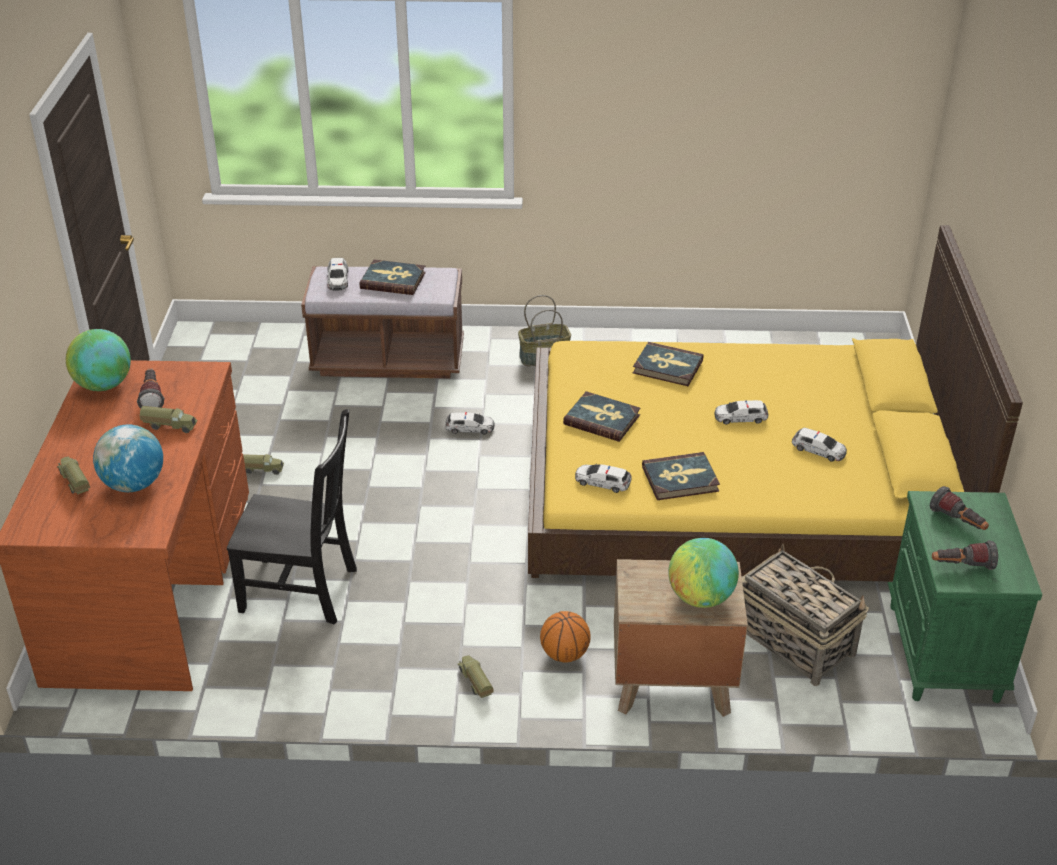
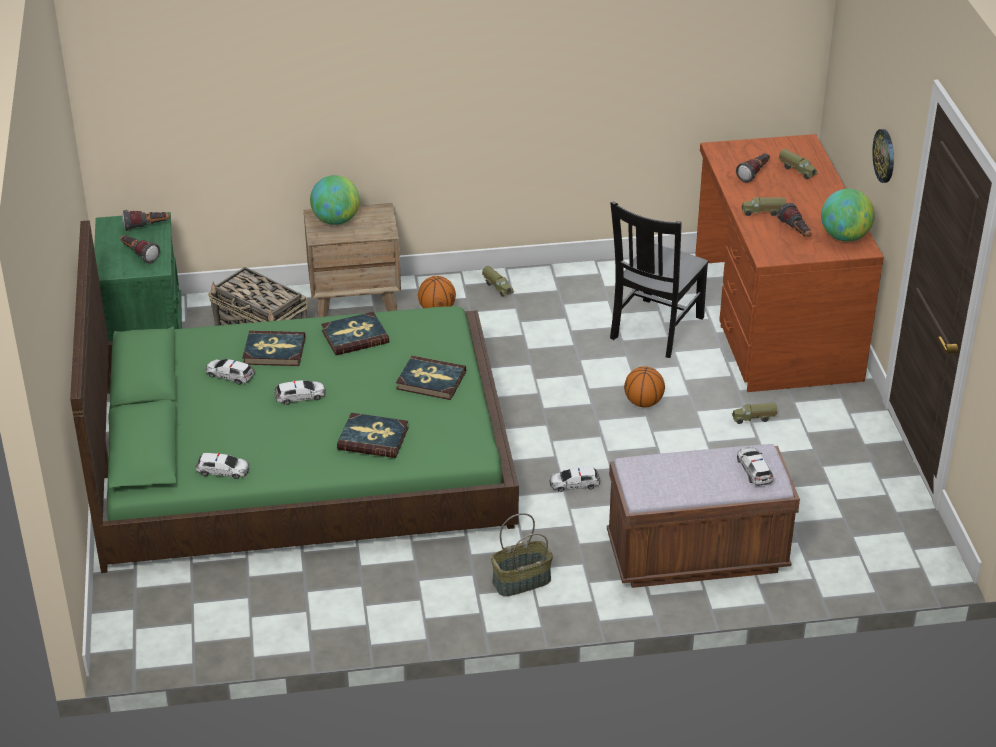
camera: 170 degrees right, 0 degrees up
globe [93,425,163,492] -> flashlight [736,153,770,183]
black chair [227,409,357,625] -> black chair turned 60 degrees counterclockwise [610,202,709,358]
book [360,259,426,295] -> book moved to [242,330,305,366]
yellow bed [528,225,1023,582] -> green bed [70,220,519,573]
toy car [575,464,632,493] -> toy car moved to [195,453,249,479]
none -> basketball [624,366,665,408]
none -> wall clock [872,129,894,183]

